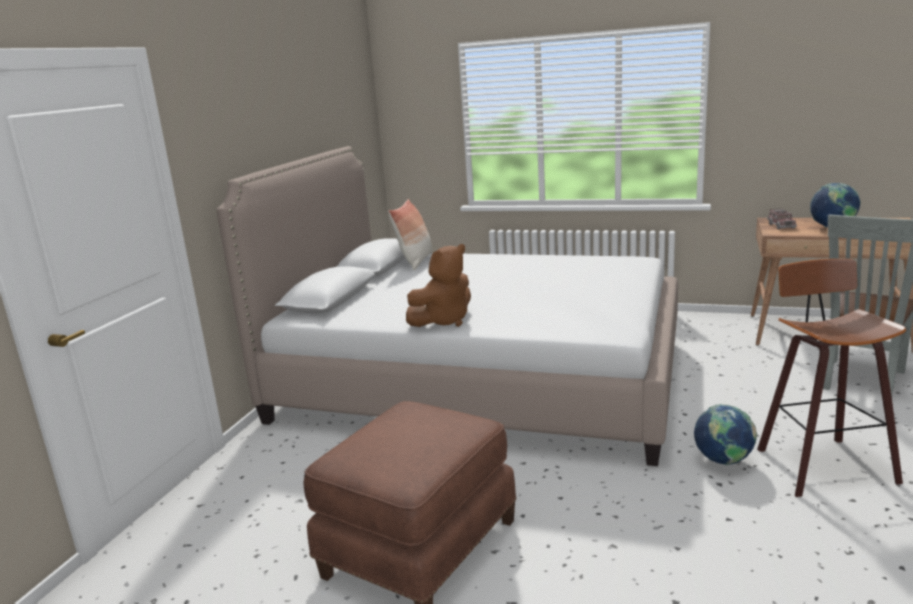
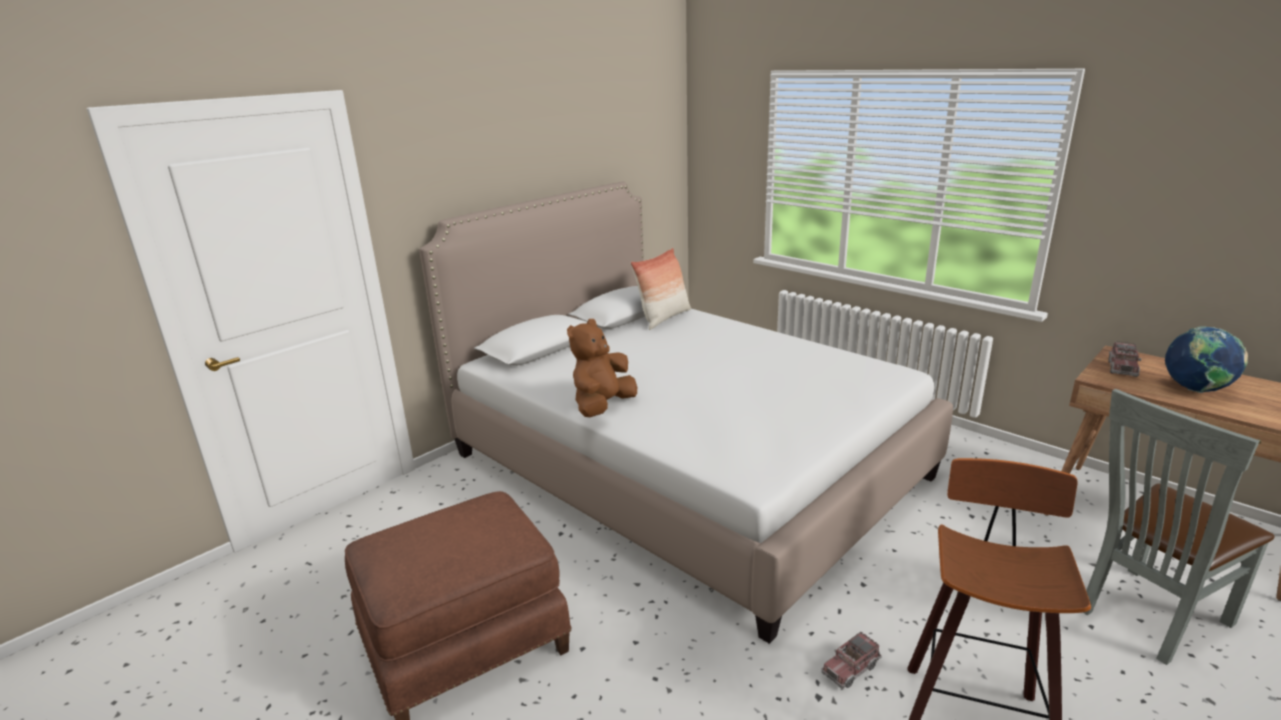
camera: 25 degrees right, 5 degrees up
brown plush toy [406,244,471,327] -> brown plush toy turned 135 degrees clockwise [567,319,637,417]
globe [694,404,757,466] -> toy truck [821,632,882,689]

